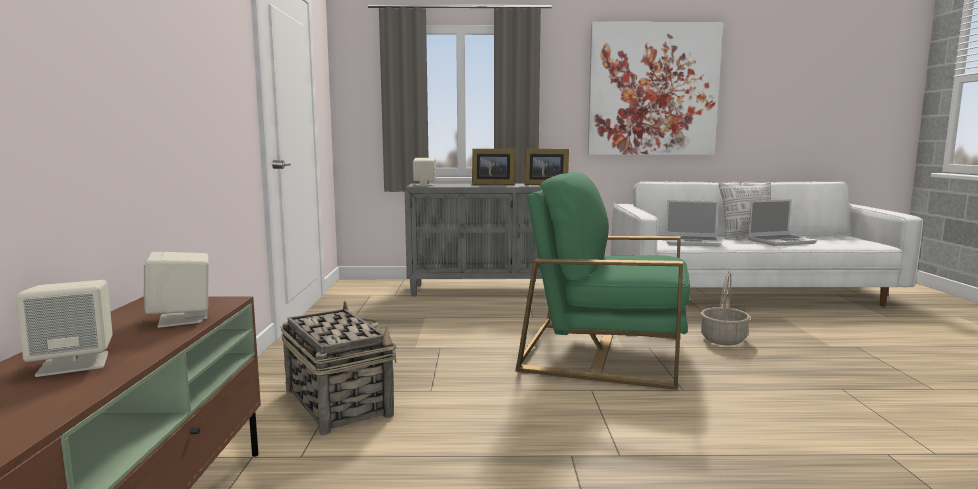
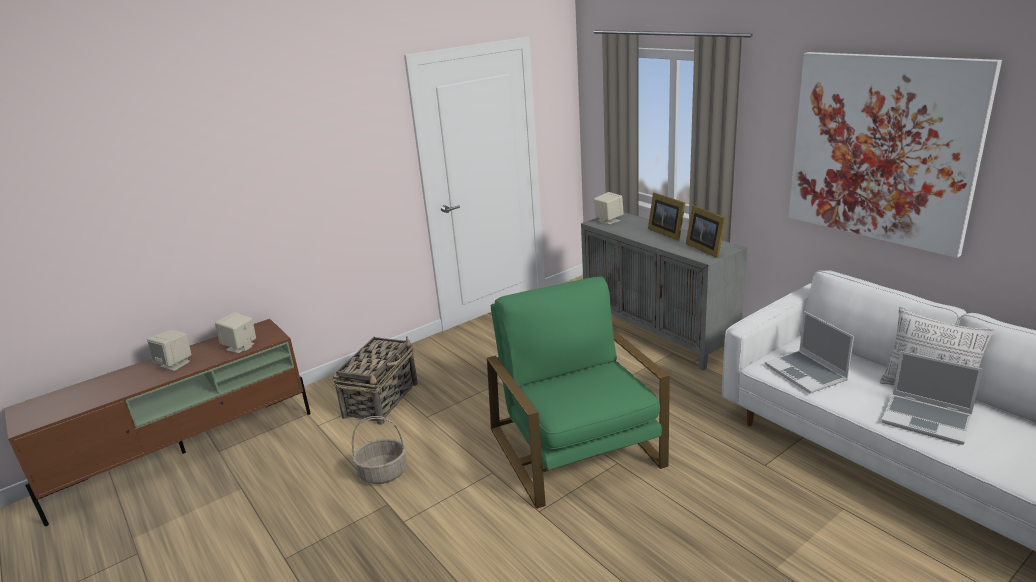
camera: 55 degrees right, 15 degrees up
basket [701,272,750,345] -> basket moved to [352,416,407,484]

